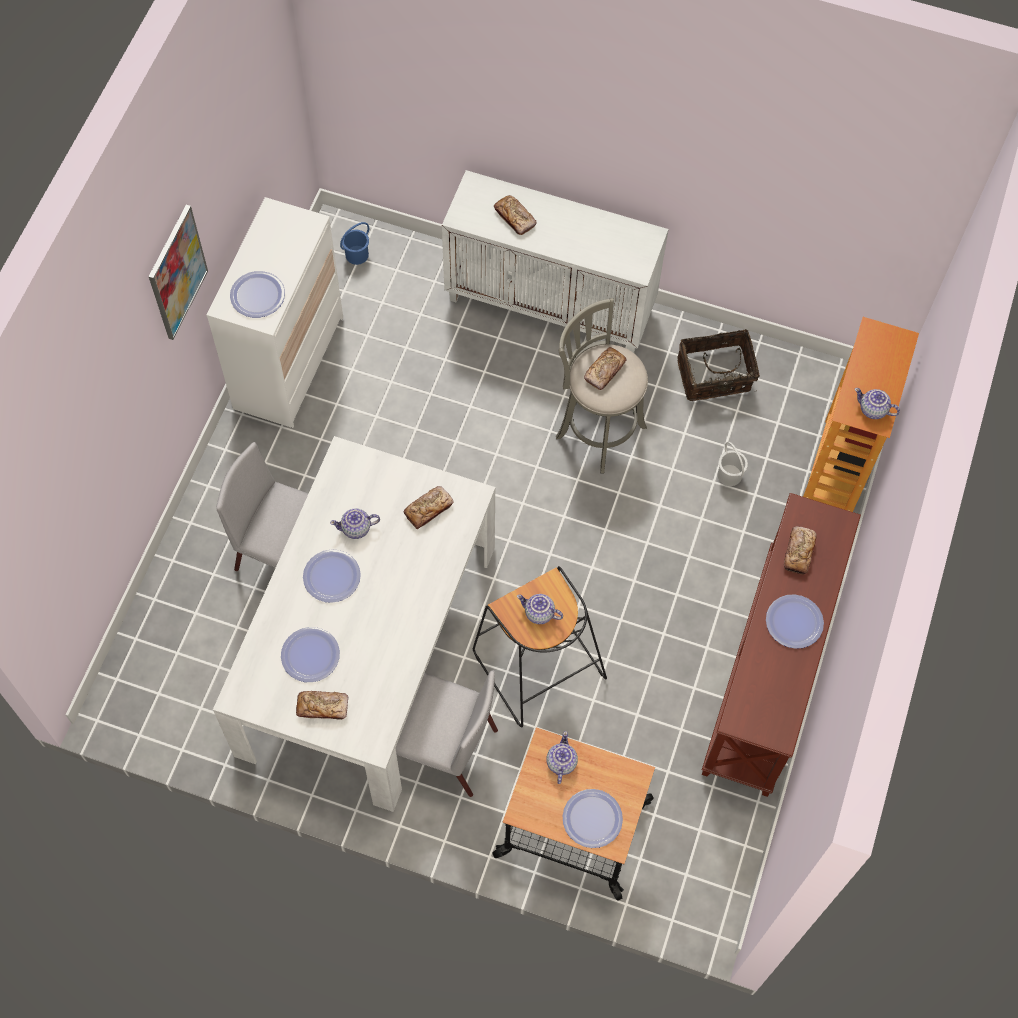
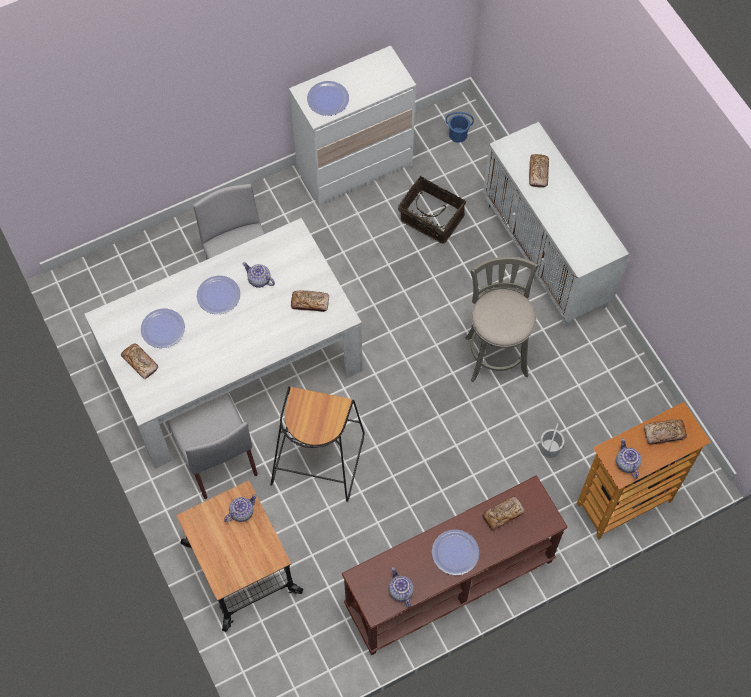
camera: 45 degrees right, 0 degrees up
picture [149,205,208,340] -> none
teapot [517,594,563,624] -> teapot moved to [389,567,414,607]
plate [563,789,623,848] -> none
bread [584,347,627,390] -> bread moved to [644,419,687,444]
basket [677,329,760,401] -> basket moved to [398,176,466,244]

